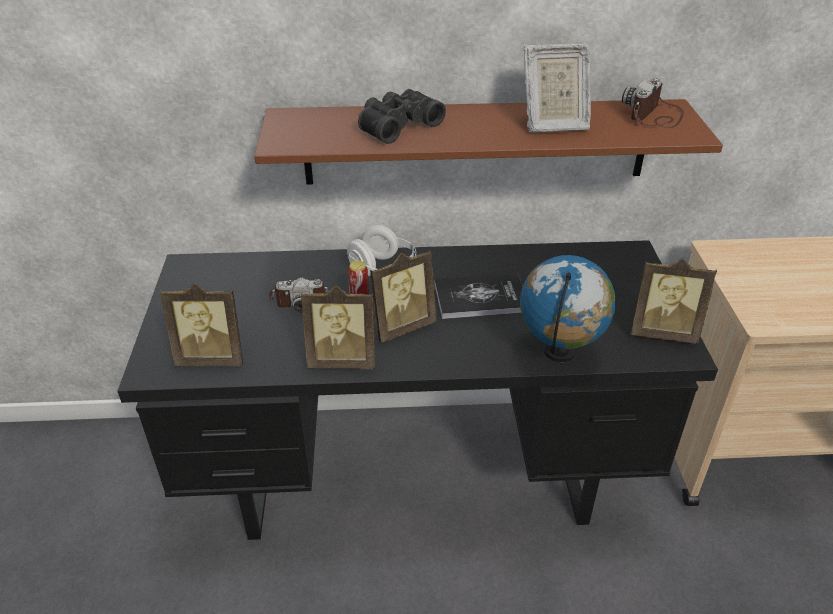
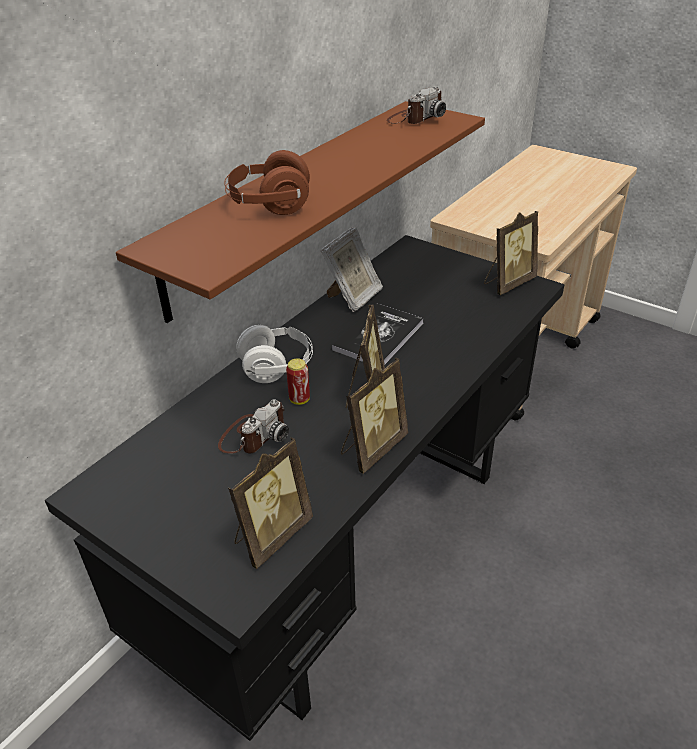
camera: 50 degrees left, 0 degrees up
black binoculars [358,89,446,144] -> brown headphones [224,150,310,215]
globe [520,255,616,362] -> none
picture frame [523,44,591,133] -> picture frame moved to [321,227,383,312]
camera [622,78,684,128] -> camera turned 120 degrees counterclockwise [387,87,446,124]

